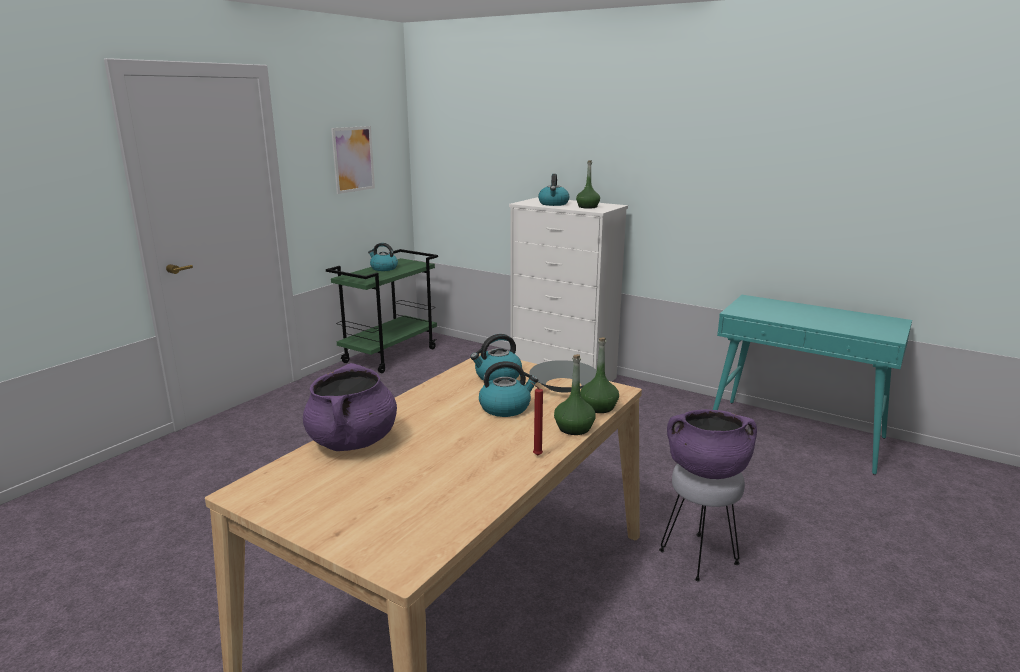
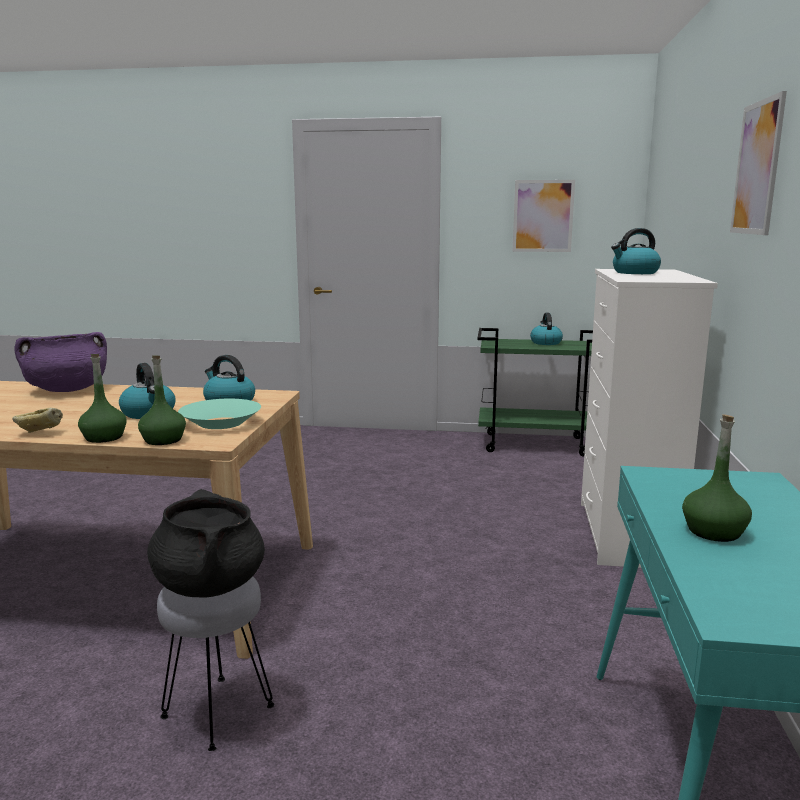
camera: 65 degrees right, 5 degrees down
grey bowl [529,360,597,393] -> turquoise bowl [178,399,261,429]
red candle [530,382,543,455] -> bread [12,408,63,433]
green bottle [576,160,600,209] -> green bottle moved to [682,414,752,542]
purple cooking pot [667,409,757,479] -> black cooking pot [147,489,265,597]
none -> picture [730,91,787,235]

